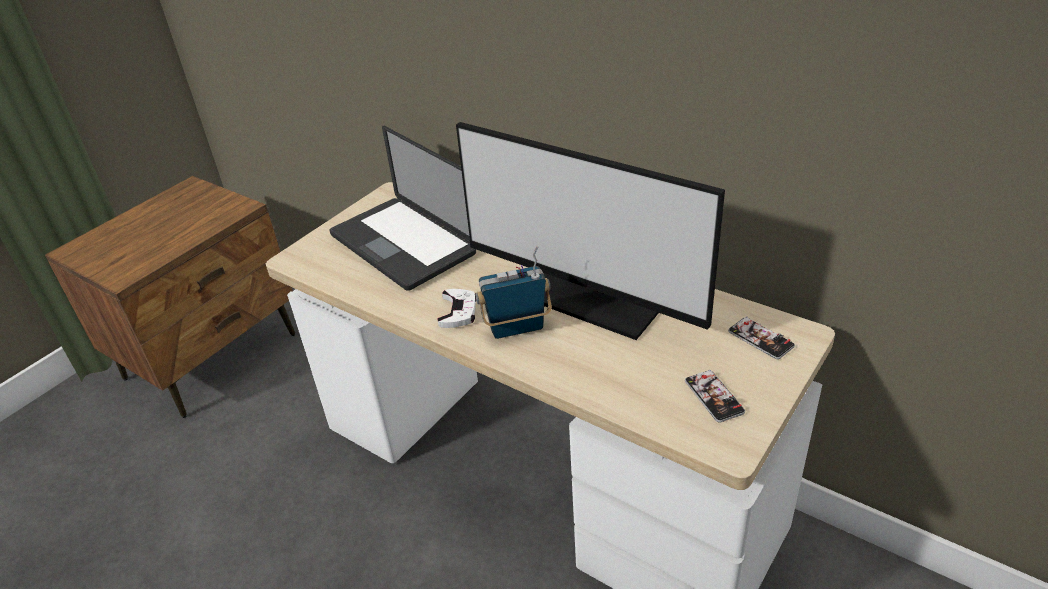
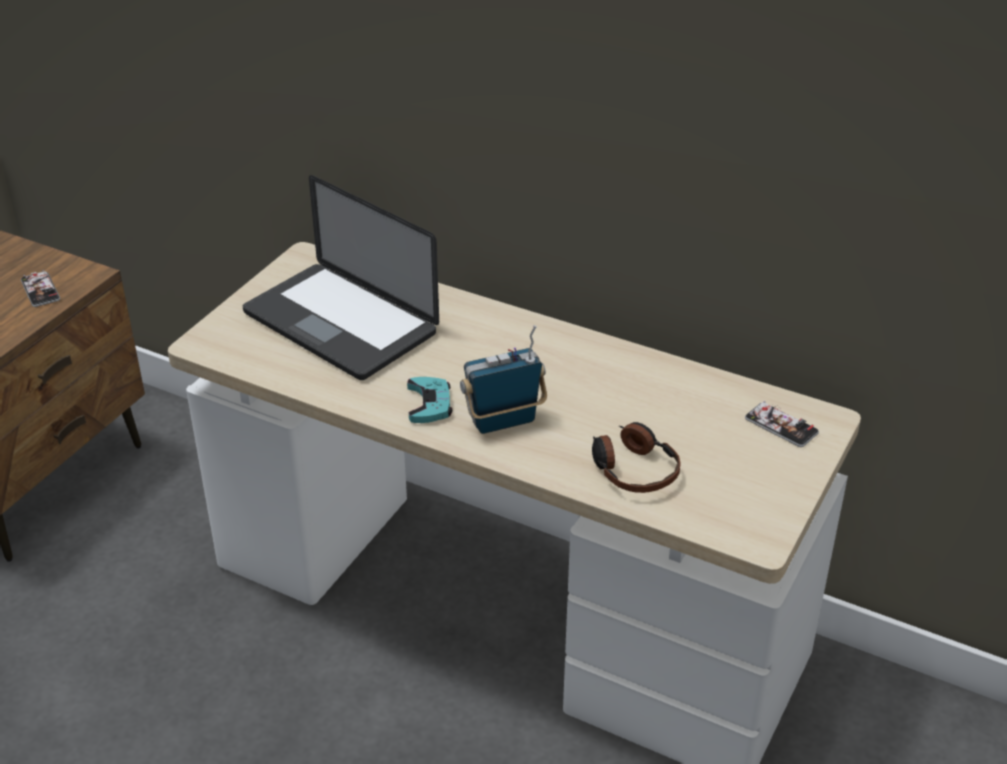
camera: 10 degrees left, 0 degrees up
white game controller [438,289,476,328] -> turquoise game controller [407,377,452,423]
monitor [456,122,725,340] -> none
phone [685,370,745,422] -> phone moved to [21,270,60,307]
none -> headphones [592,422,680,493]

